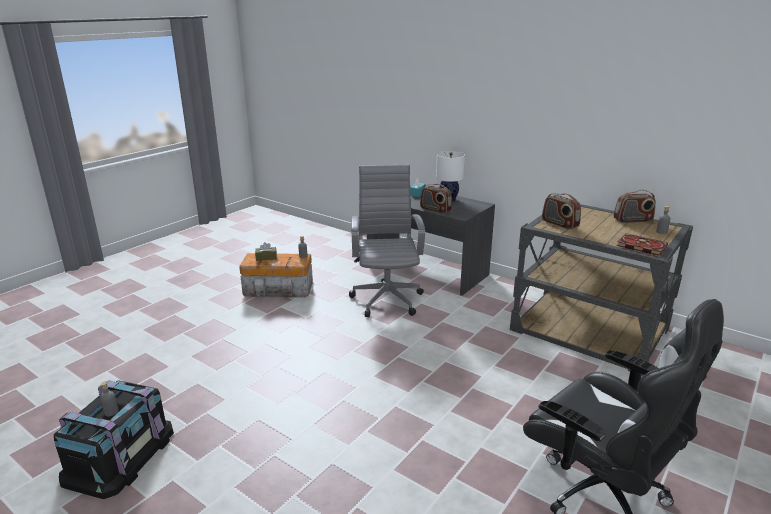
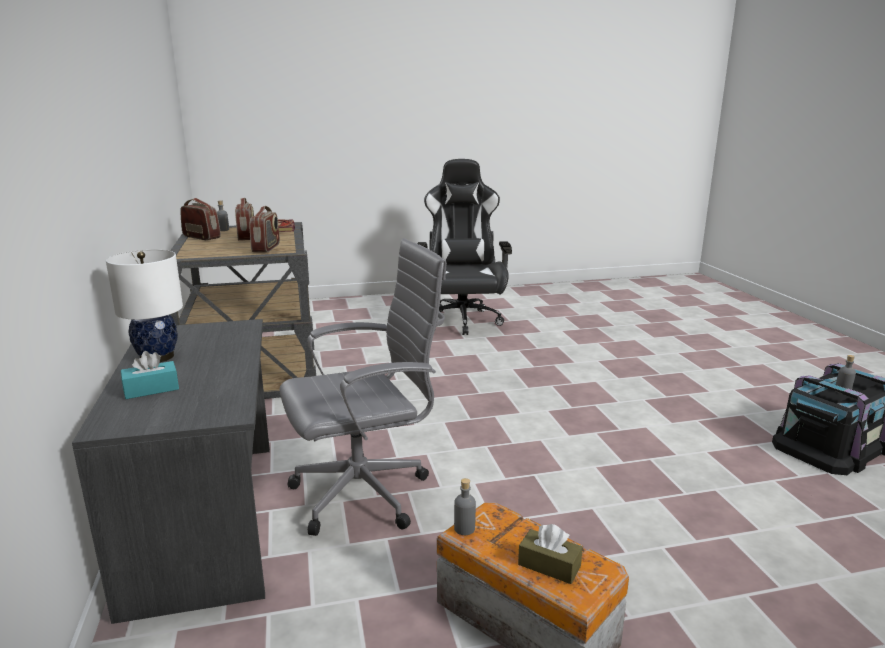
camera: 140 degrees left, 5 degrees down
grey office chair [349,165,425,317] -> grey office chair turned 150 degrees counterclockwise [280,238,447,536]
radio [420,184,452,214] -> radio moved to [235,198,254,240]

